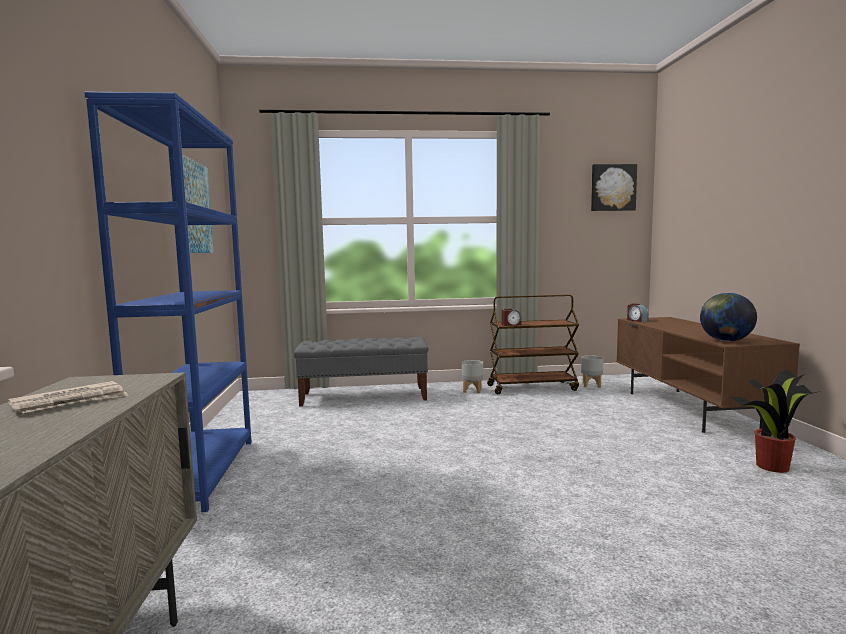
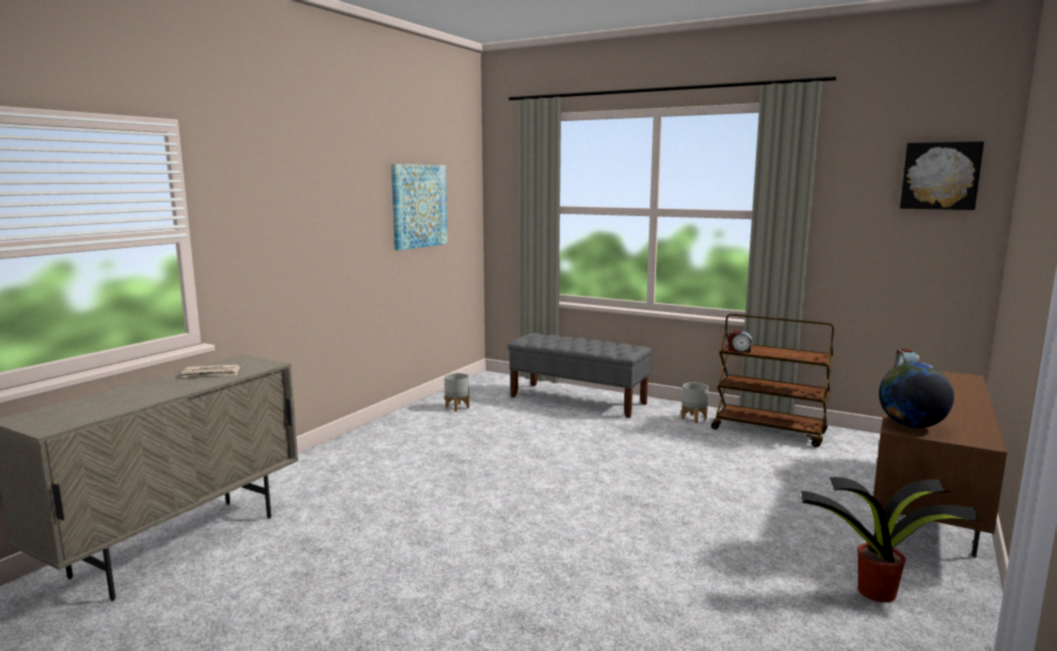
camera: 35 degrees right, 5 degrees up
blue bookcase [84,91,252,512] -> none
grey planter [581,355,603,388] -> grey planter moved to [445,373,470,412]

